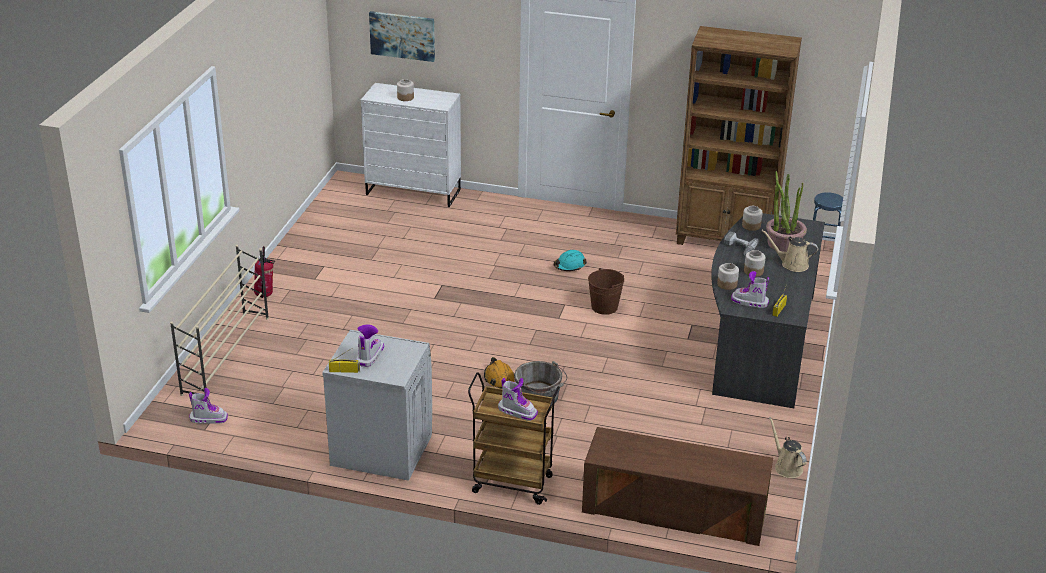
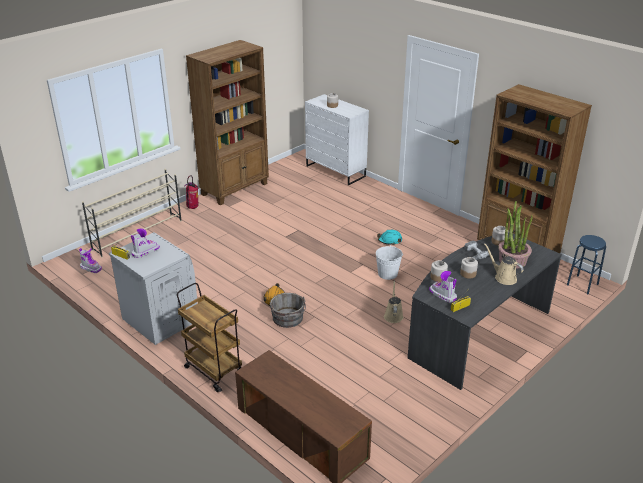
camera: 30 degrees right, 0 degrees up
picture [369,11,435,62] -> none
boot [498,378,538,421] -> none
brown bucket [588,268,624,315] -> white bucket [376,245,403,280]
beige watering can [769,417,807,478] -> beige watering can moved to [384,280,403,323]
none -> brown bookcase [186,40,269,205]

